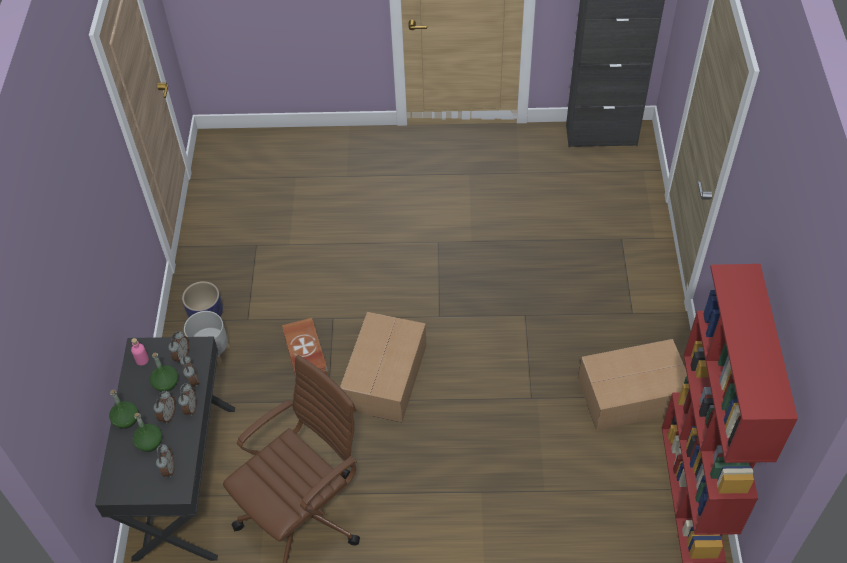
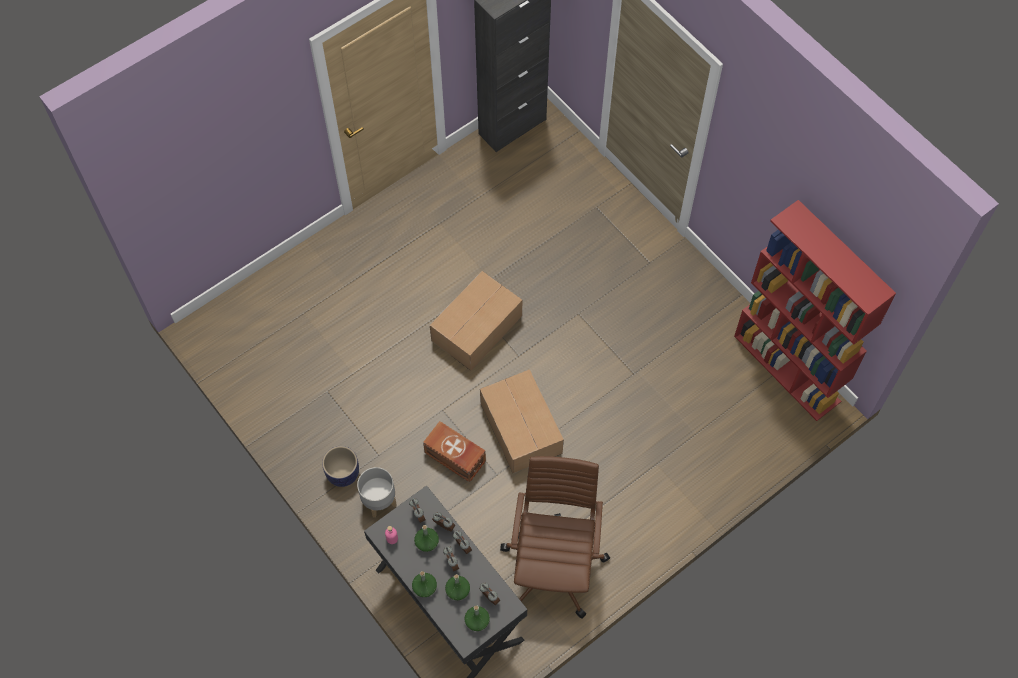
camera: 40 degrees left, 10 degrees up
cardboard box [578,339,687,431] -> cardboard box moved to [430,271,522,371]
none -> green bottle [465,605,490,631]

